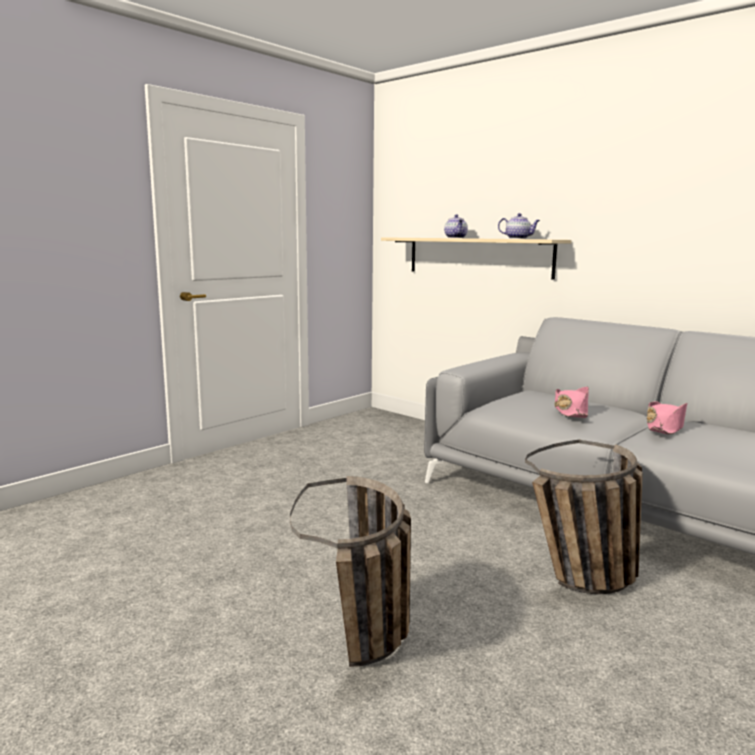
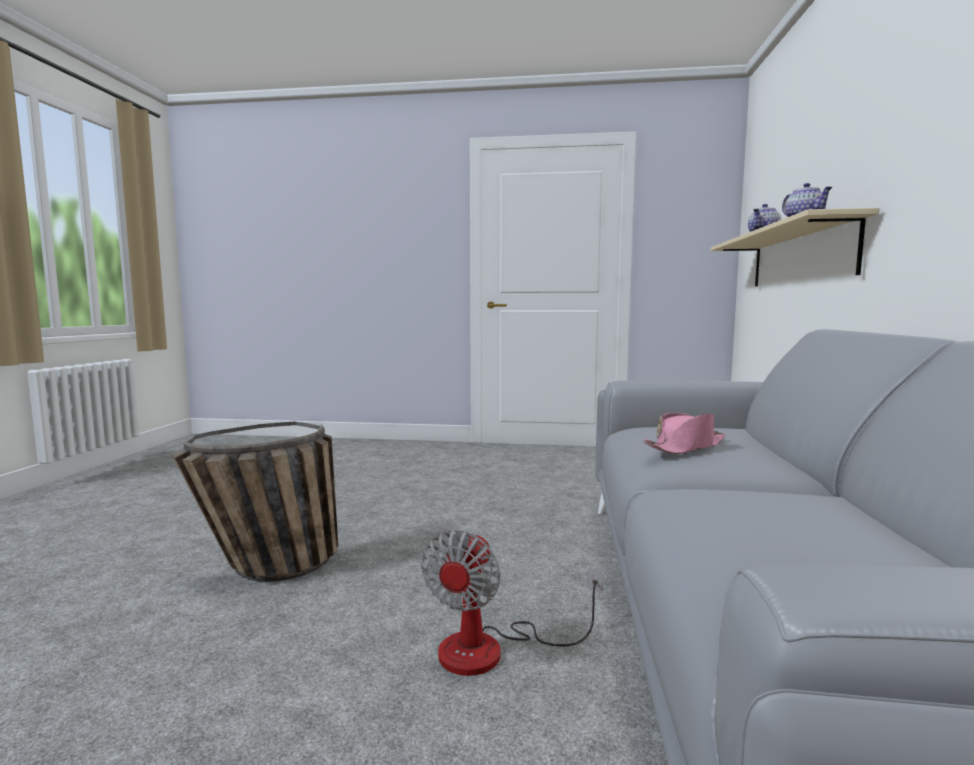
camera: 55 degrees right, 5 degrees down
basket [525,440,643,594] -> fan [421,529,603,676]
pink hat [647,402,687,434] -> none

